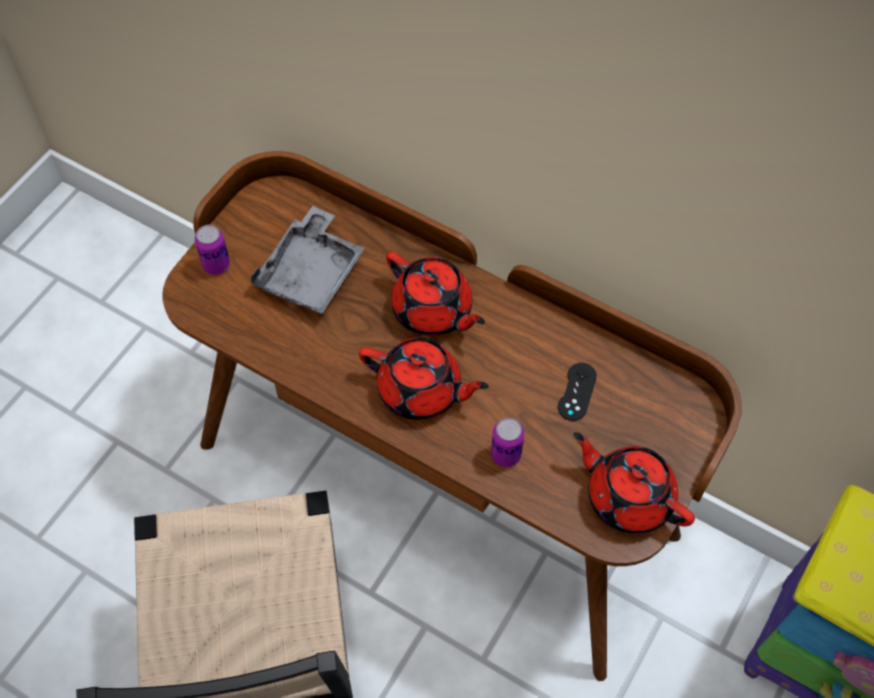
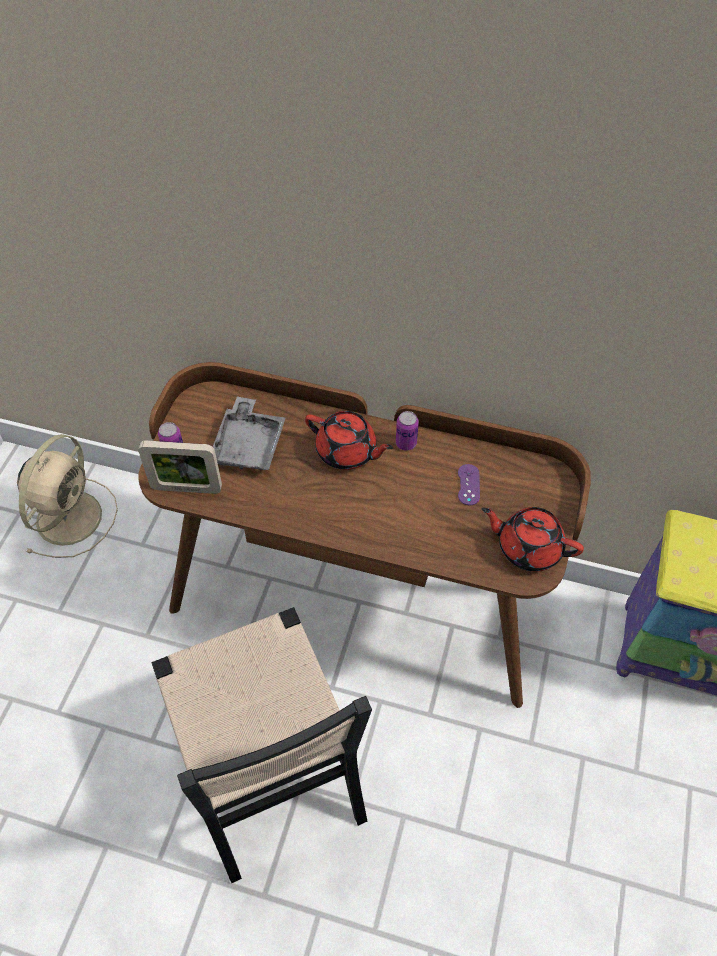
camera: 15 degrees left, 5 degrees down
red teapot [359,337,489,420] -> none
can [491,417,525,467] -> can moved to [396,411,419,451]
black game controller [558,363,597,421] -> purple game controller [458,464,480,505]
none -> beige fan [17,434,118,558]
none -> picture frame [138,441,222,494]

